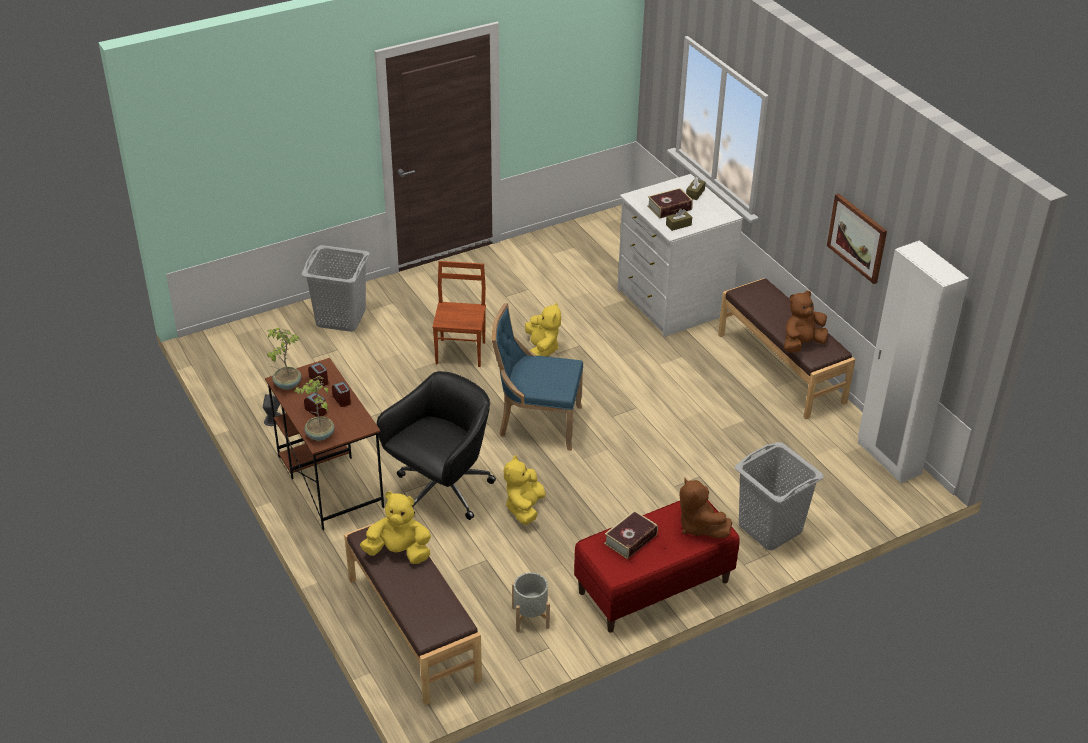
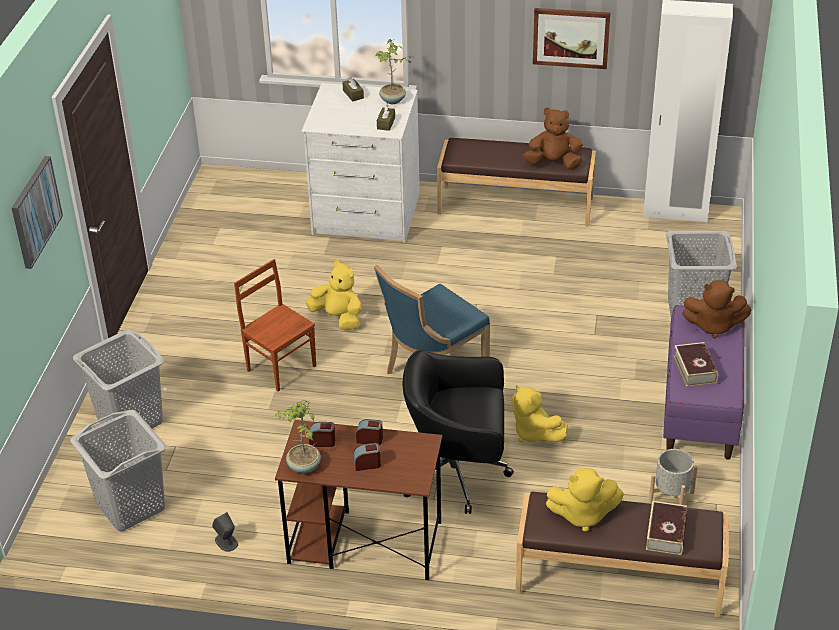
camera: 50 degrees left, 0 degrees up
potted plant [294,376,334,441] -> potted plant moved to [375,39,414,104]
yellow plush toy [360,491,431,564] -> yellow plush toy turned 135 degrees counterclockwise [546,468,624,532]
black office chair [377,371,496,520] -> black office chair turned 75 degrees counterclockwise [403,350,514,514]
red bench [574,500,740,633] -> purple bench [663,305,744,460]
book [647,188,693,219] -> book moved to [646,501,687,555]
brown plush toy [784,290,828,353] -> brown plush toy turned 90 degrees clockwise [523,107,583,169]
none -> picture [12,156,63,269]
none -> grey laundry basket [70,410,166,531]

